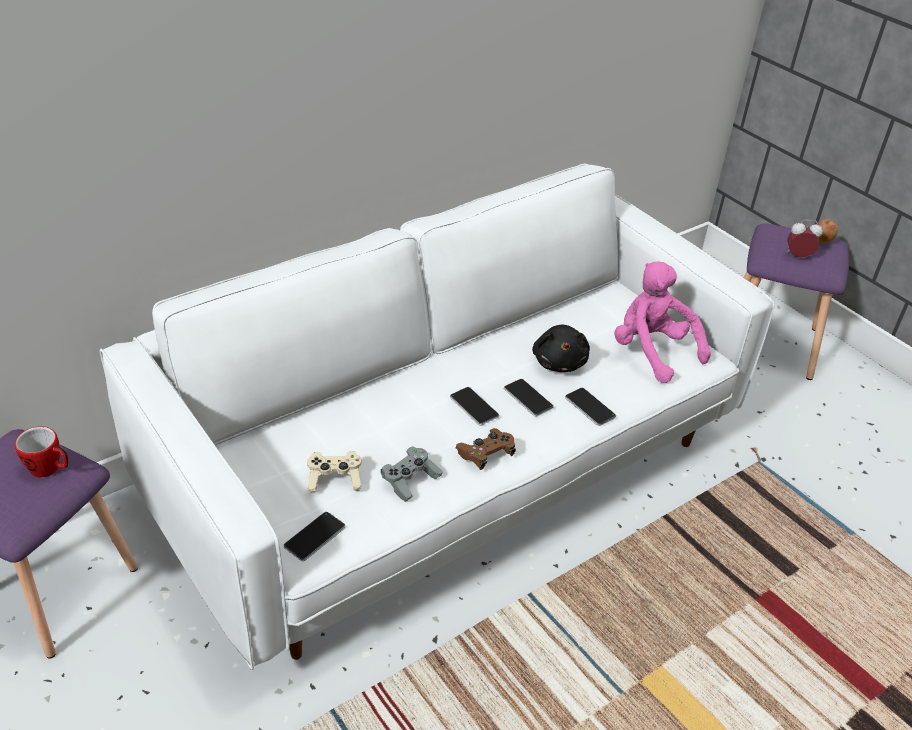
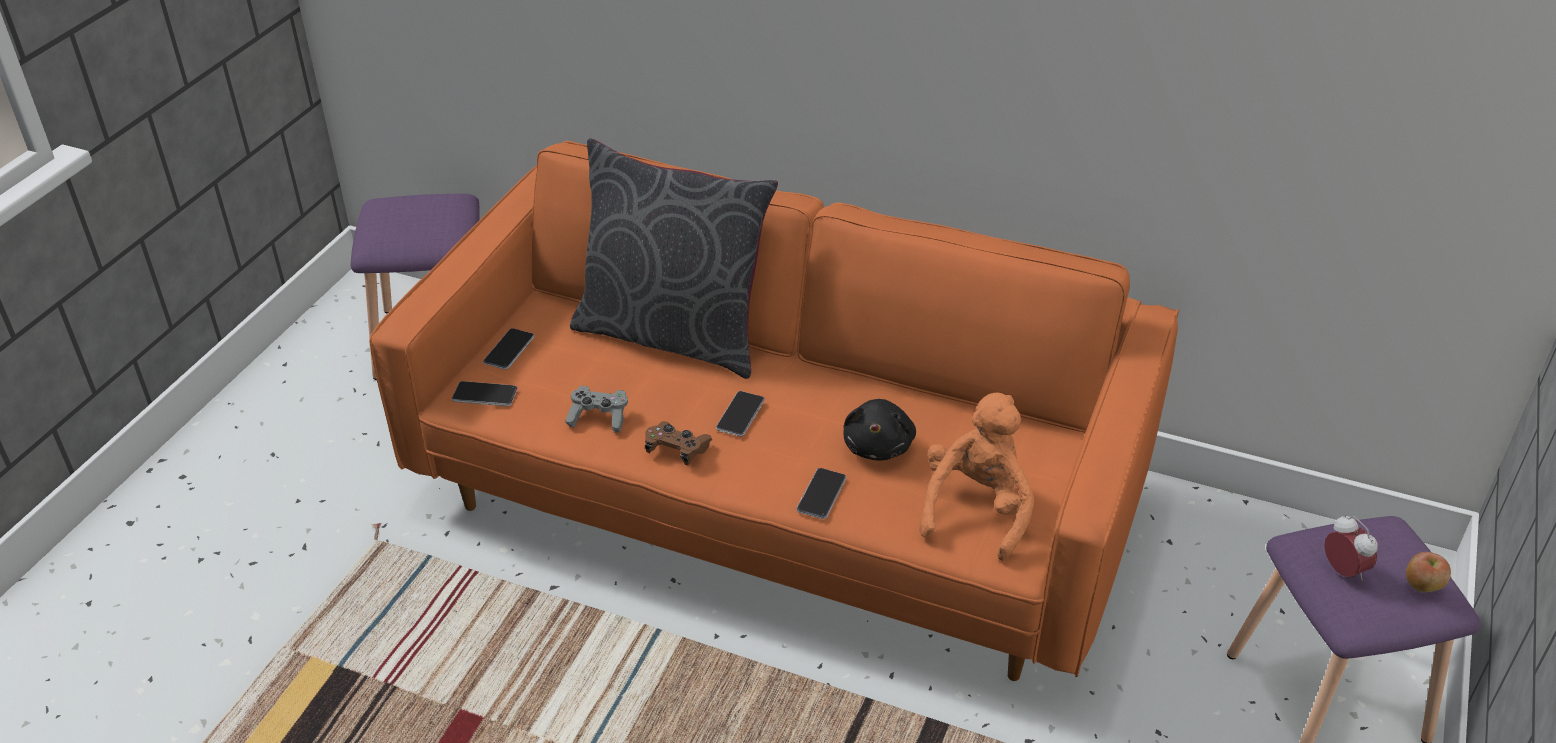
camera: 60 degrees right, 0 degrees up
mug [15,426,69,477] -> none
white sofa [99,163,775,670] -> orange sofa [369,141,1179,681]
beige game controller [307,451,362,493] -> none
phone [504,379,553,416] -> phone moved to [483,328,534,370]
black plush toy [532,325,590,372] -> black plush toy turned 45 degrees counterclockwise [843,399,916,460]
pink plush toy [614,261,711,383] -> orange plush toy [919,393,1034,561]
none -> grey pillow [570,138,778,379]

